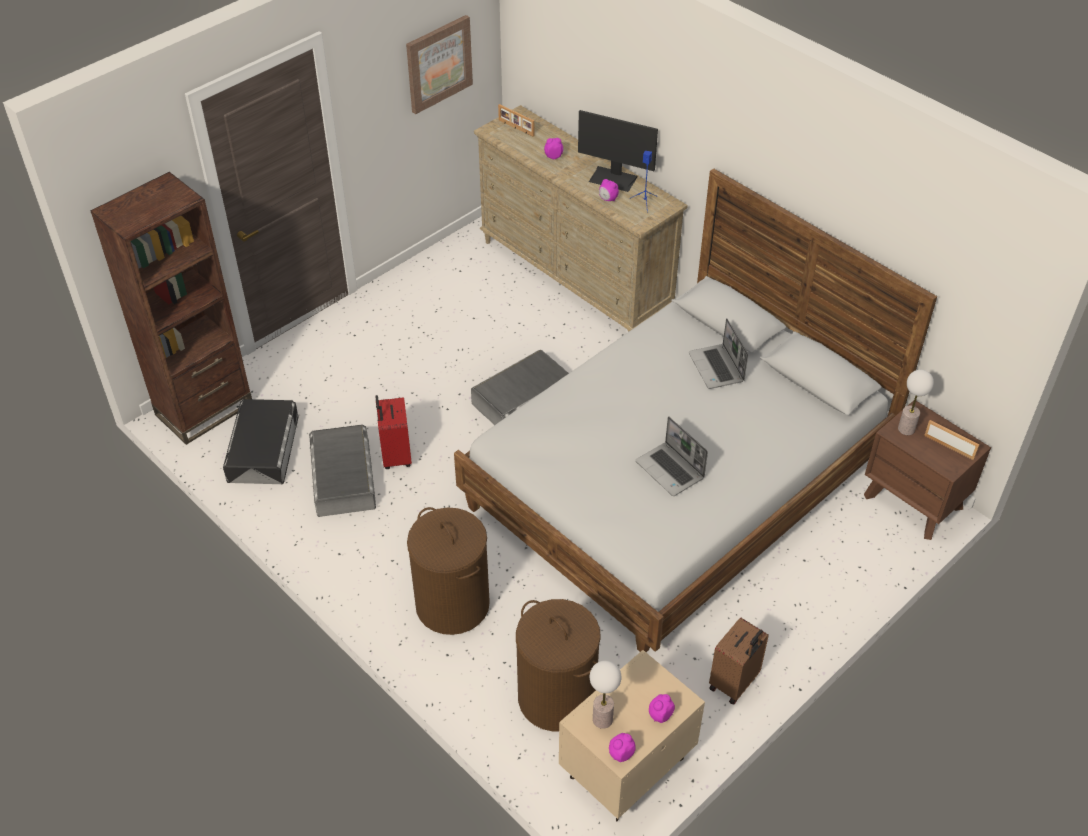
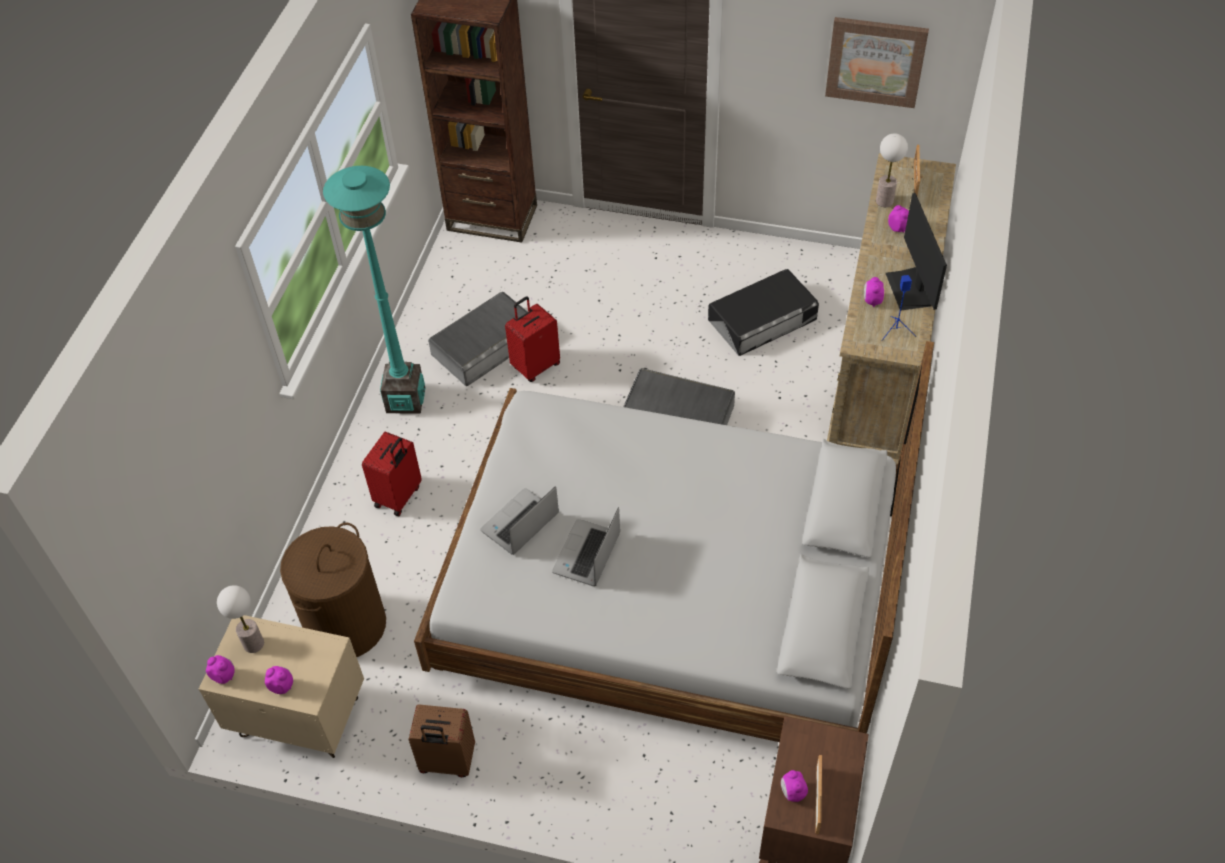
camera: 60 degrees right, 5 degrees up
black storage box [223,399,299,484] -> black storage box moved to [708,269,819,356]
brown laundry basket [407,507,490,635] -> red suitcase [362,432,422,516]
laptop [689,318,748,389] -> laptop moved to [480,487,559,555]
table lamp [898,370,934,435] -> table lamp moved to [876,133,908,207]
none -> turquoise floor lamp [323,166,426,414]
none -> alarm clock [781,770,808,802]

